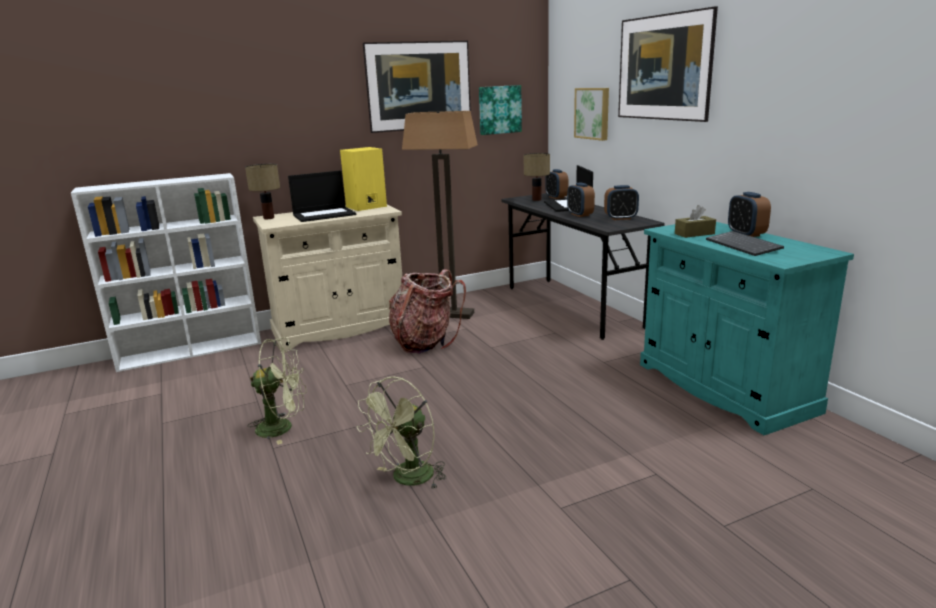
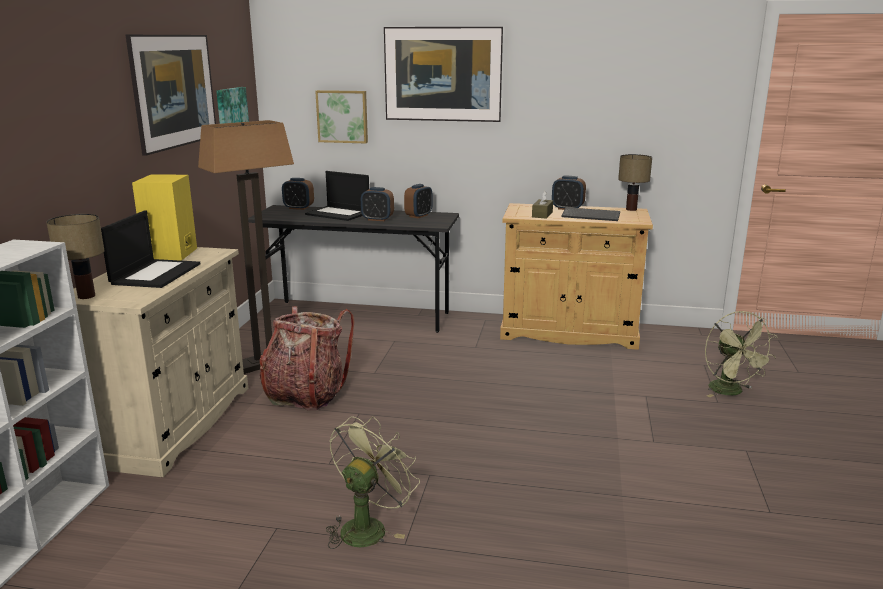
camera: 55 degrees left, 0 degrees up
green fan [356,377,446,488] -> green fan moved to [705,311,777,397]
table lamp [524,153,550,201] -> table lamp moved to [618,154,652,211]
turquoise cabinet [640,222,854,435] -> beige cabinet [500,203,653,350]

